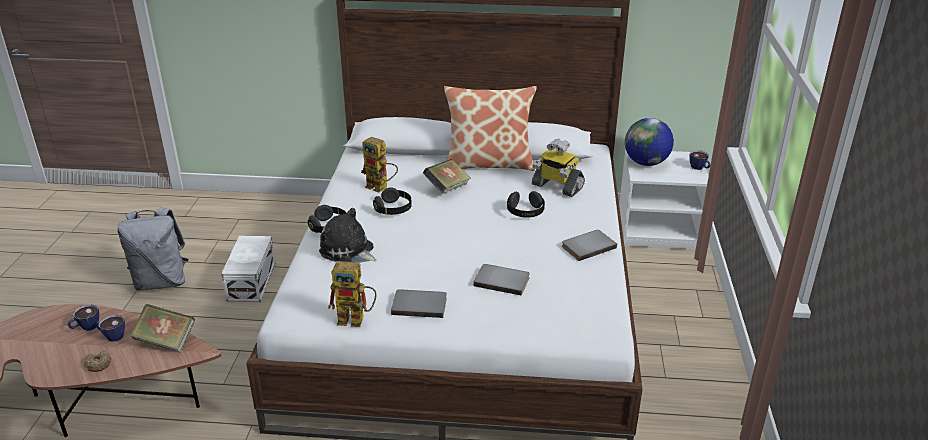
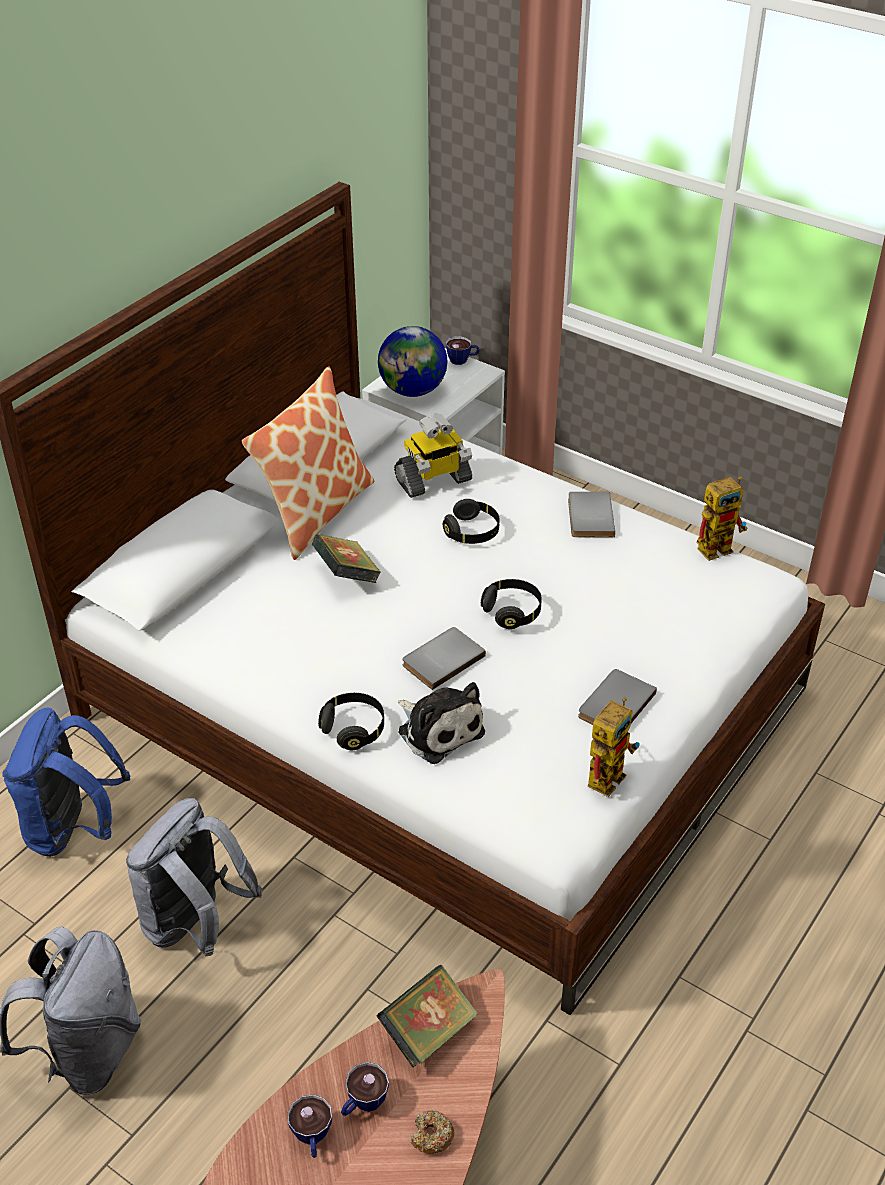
camera: 60 degrees left, 10 degrees up
white storage box [221,236,275,302] -> grey backpack [126,798,263,956]
plush toy [319,208,377,263] -> plush toy turned 105 degrees counterclockwise [398,682,485,764]
toy robot [361,137,398,193] -> toy robot moved to [697,476,748,561]
black headphones [373,187,412,215] -> black headphones moved to [481,579,542,629]
grey book [473,264,530,296] -> grey book moved to [402,627,486,690]
none -> blue backpack [2,708,131,857]

